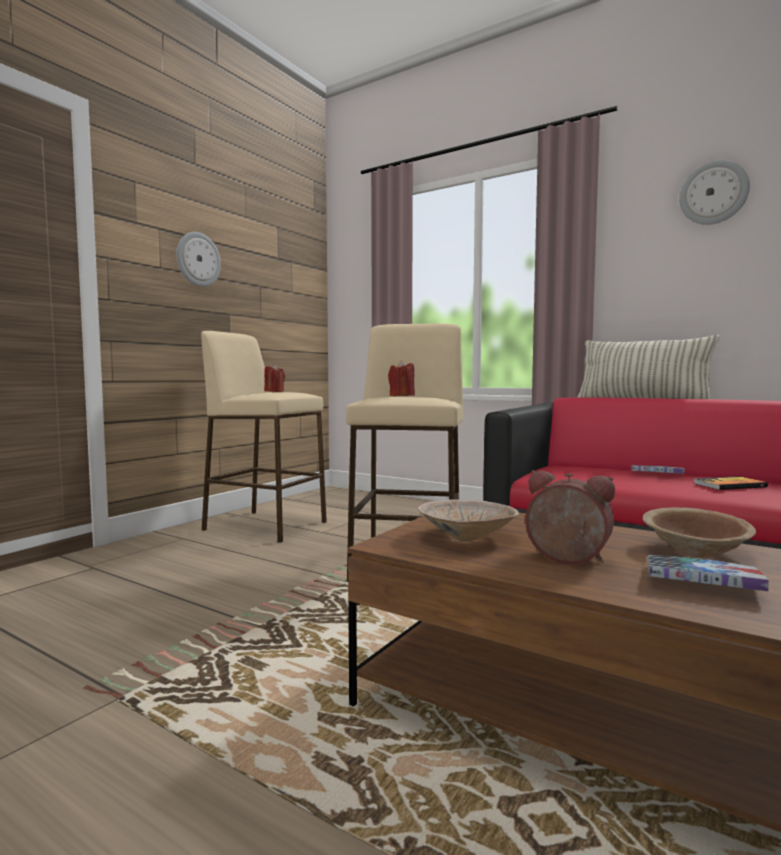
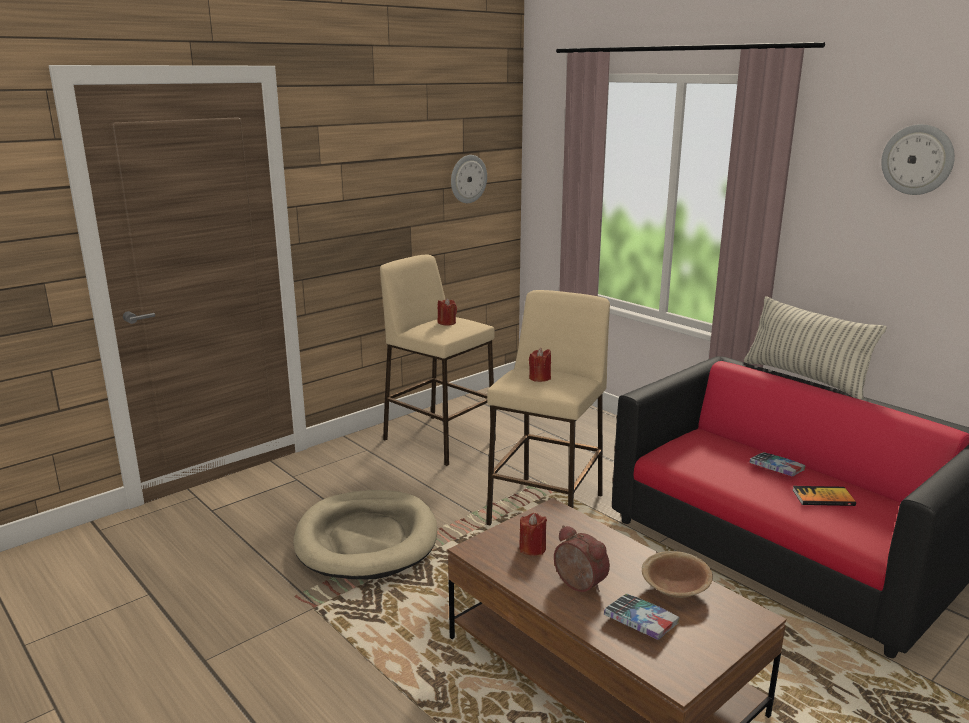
camera: 15 degrees right, 15 degrees up
wall clock [176,232,221,287] -> wall clock moved to [451,155,487,203]
beige bowl [417,500,519,541] -> red candle [519,513,547,556]
none -> beige dog bed [294,490,437,579]

